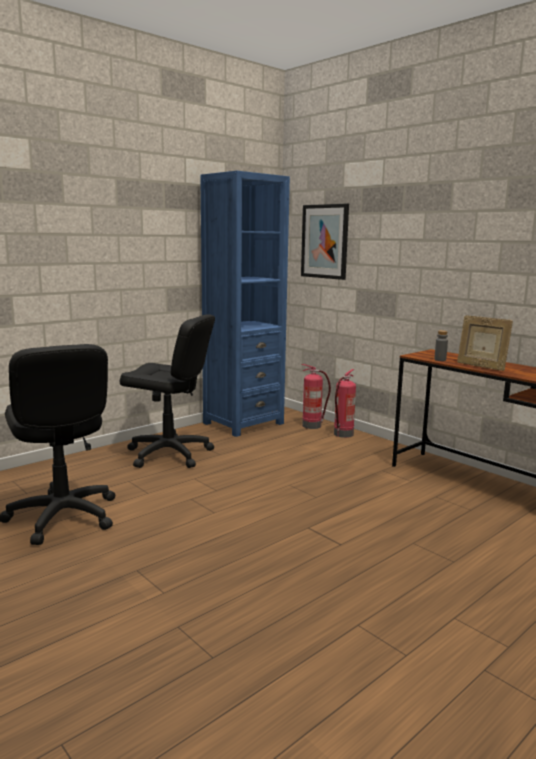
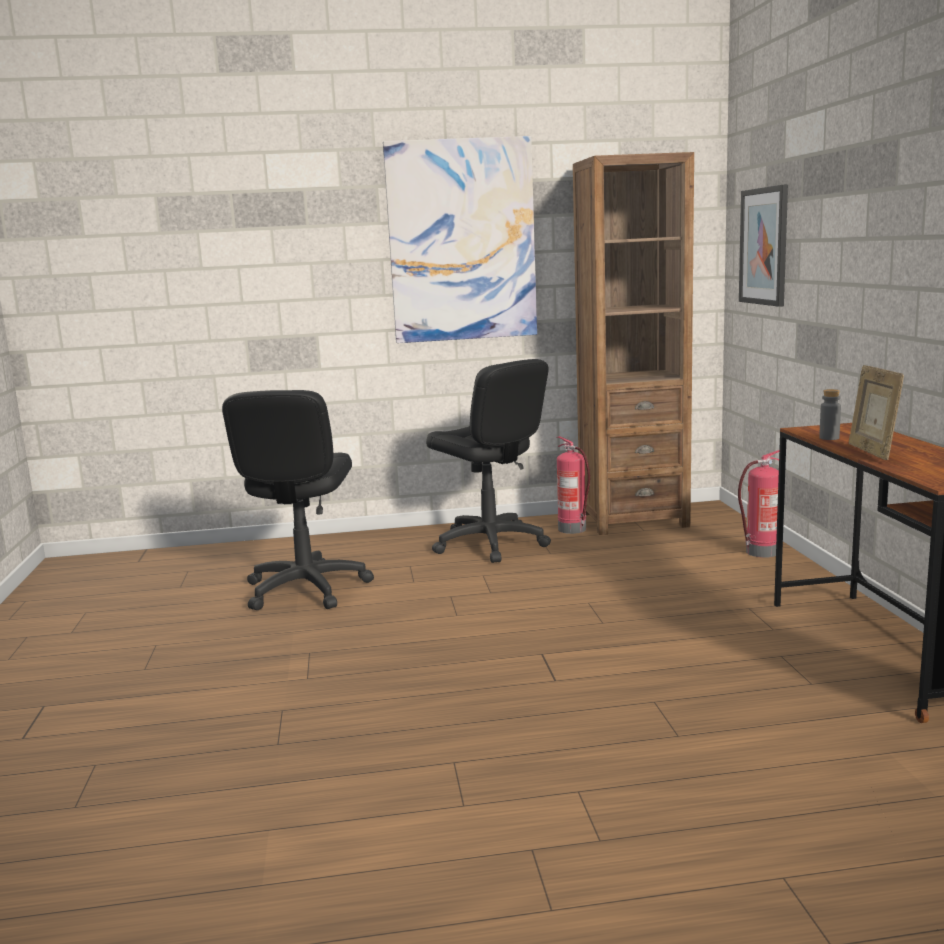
camera: 35 degrees right, 0 degrees up
blue bookcase [200,171,290,437] -> brown bookcase [573,152,694,535]
fire extinguisher [302,364,331,429] -> fire extinguisher moved to [557,436,590,534]
none -> picture [383,136,537,343]

